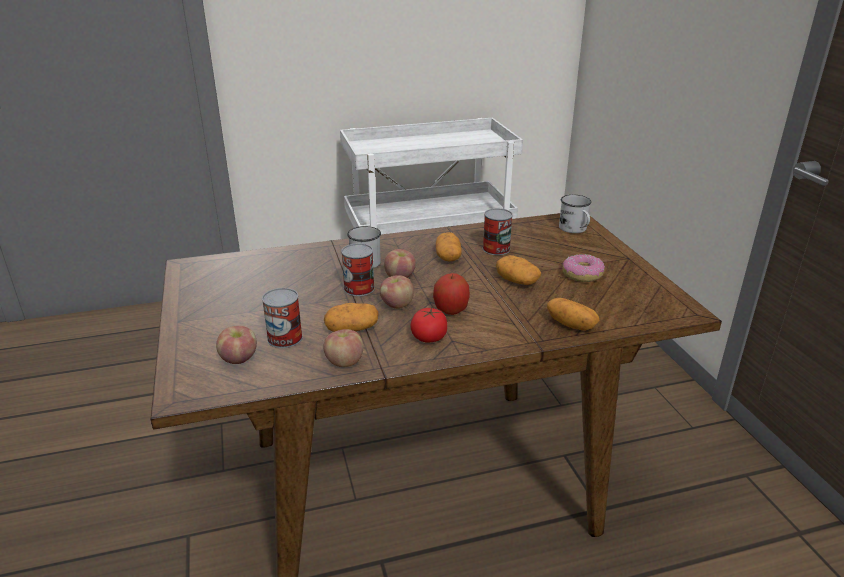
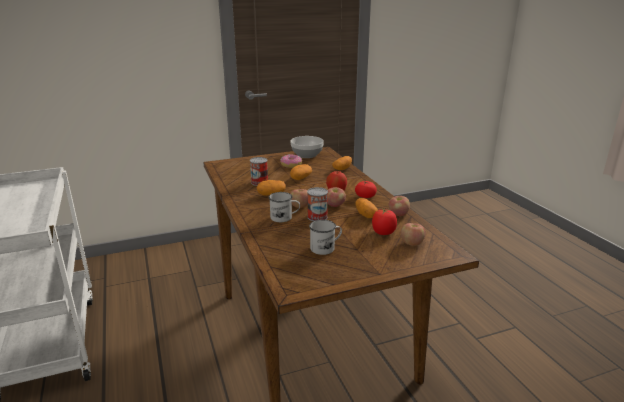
camera: 95 degrees left, 5 degrees down
can [262,288,303,348] -> tomato [372,208,397,235]
white mug [559,195,592,233] -> white mug moved to [309,220,342,255]
none -> bowl [290,136,324,158]

